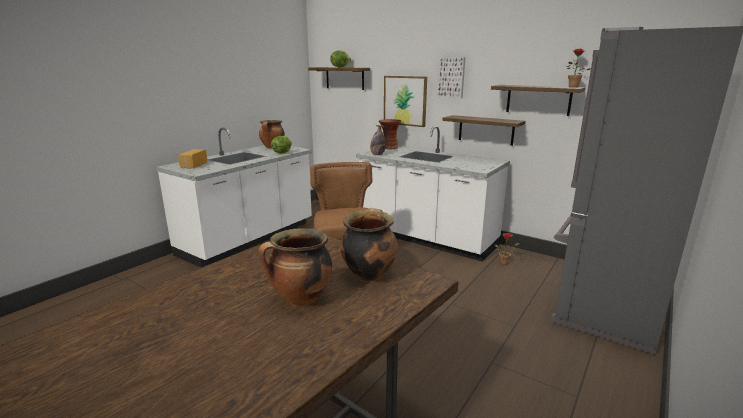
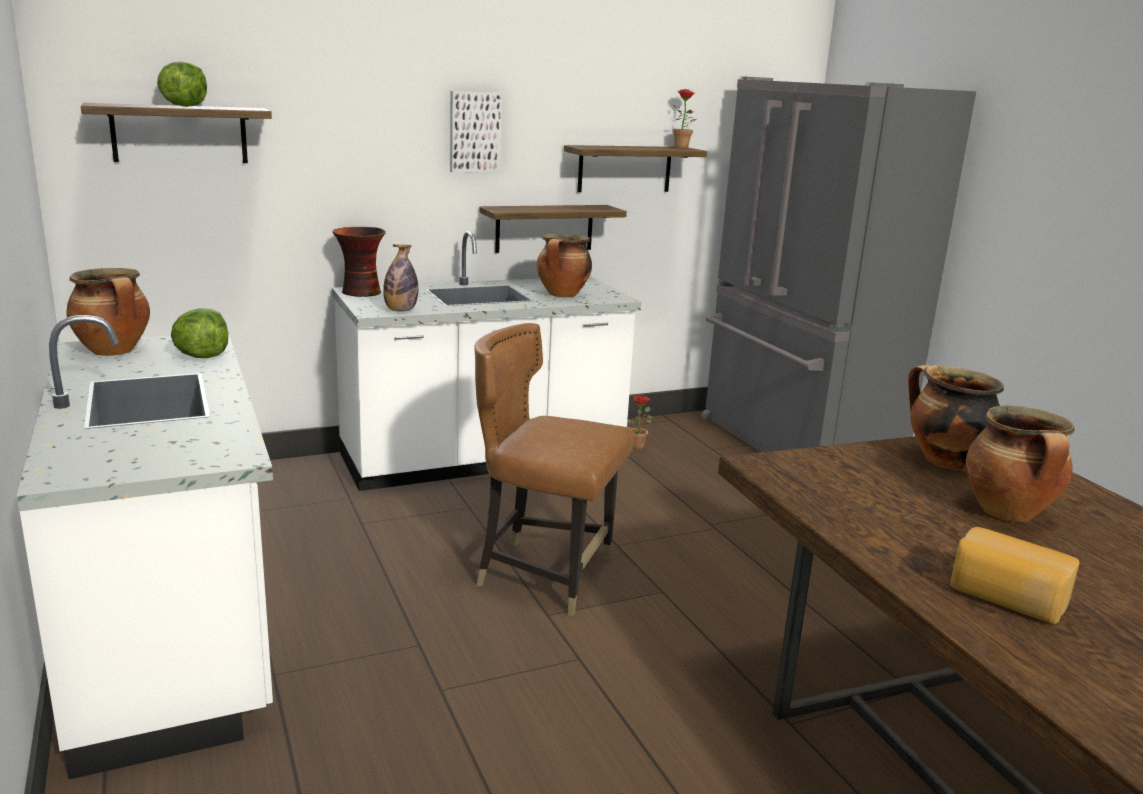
camera: 60 degrees left, 0 degrees up
bread [178,149,208,168] -> bread moved to [950,527,1079,624]
picture [384,76,427,127] -> none
none -> cooking pot [537,233,592,297]

